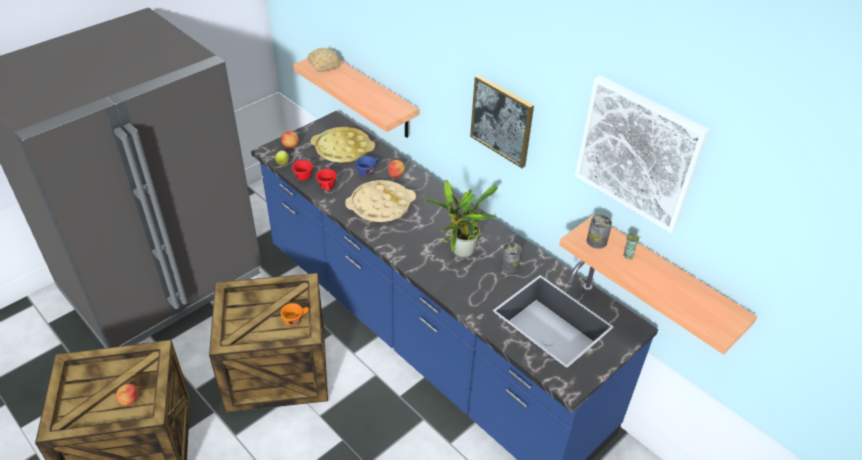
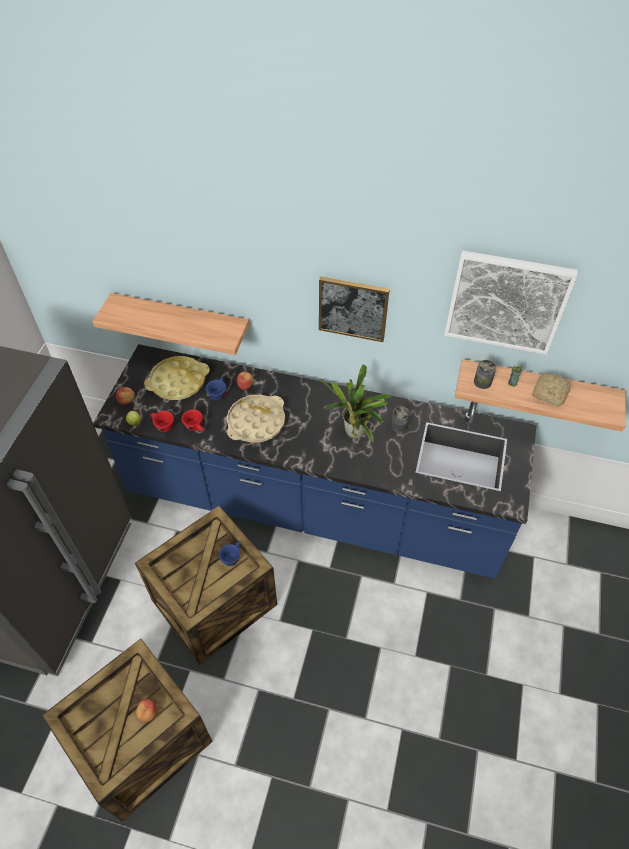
camera: 30 degrees left, 10 degrees up
orange cup [280,303,309,326] -> blue cup [219,542,241,566]
bread [307,48,340,72] -> bread moved to [532,374,571,407]

